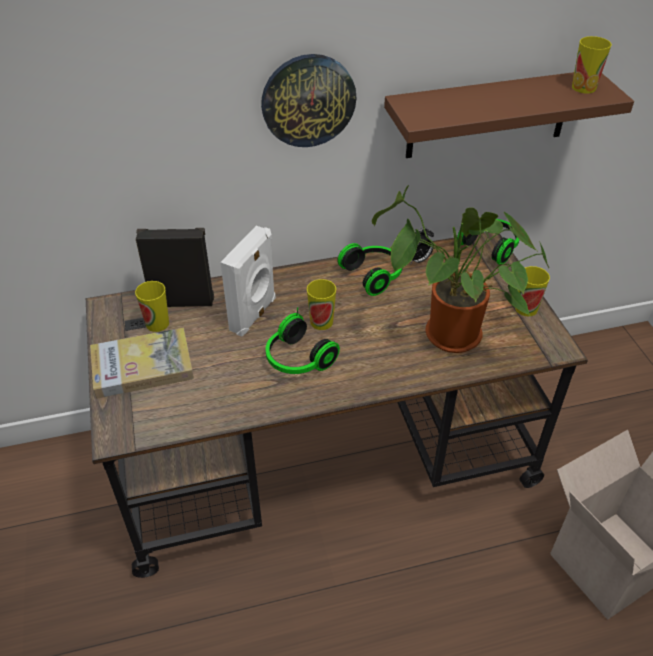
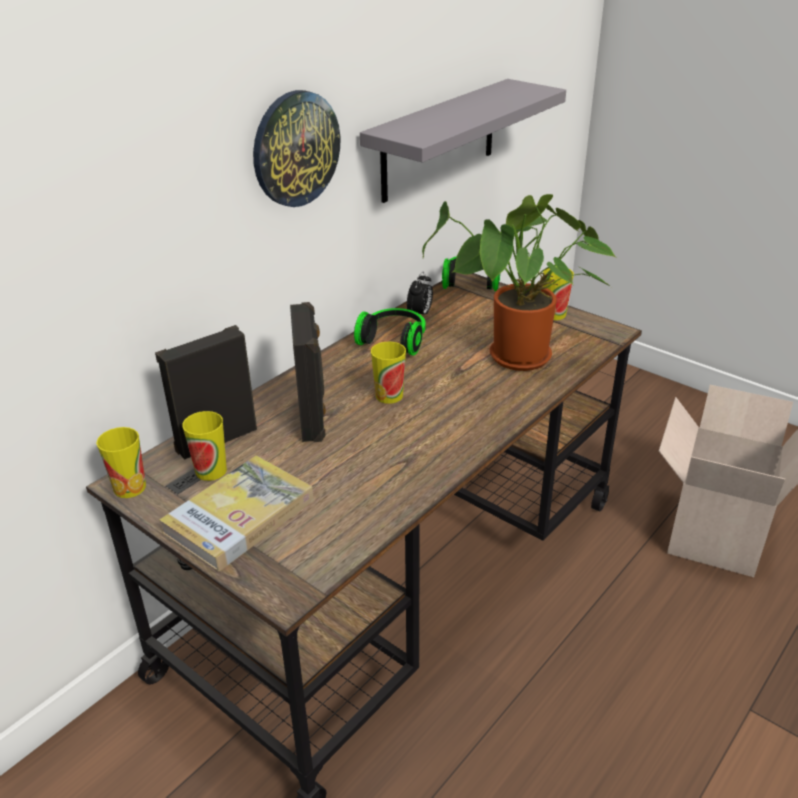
camera: 35 degrees left, 10 degrees down
white speaker [220,226,276,337] -> black speaker [290,302,326,442]
headphones [266,307,340,374] -> none
brown shelf [384,72,634,158] -> grey shelf [360,79,566,203]
cup [572,36,612,93] -> cup moved to [96,427,146,498]

